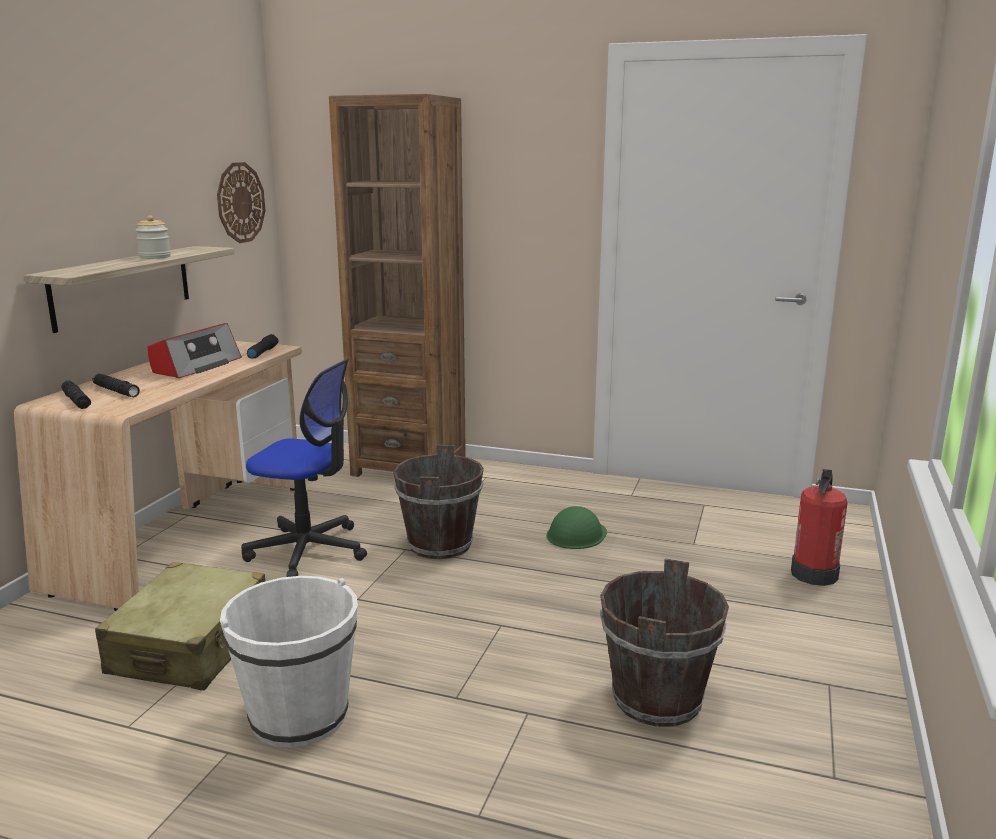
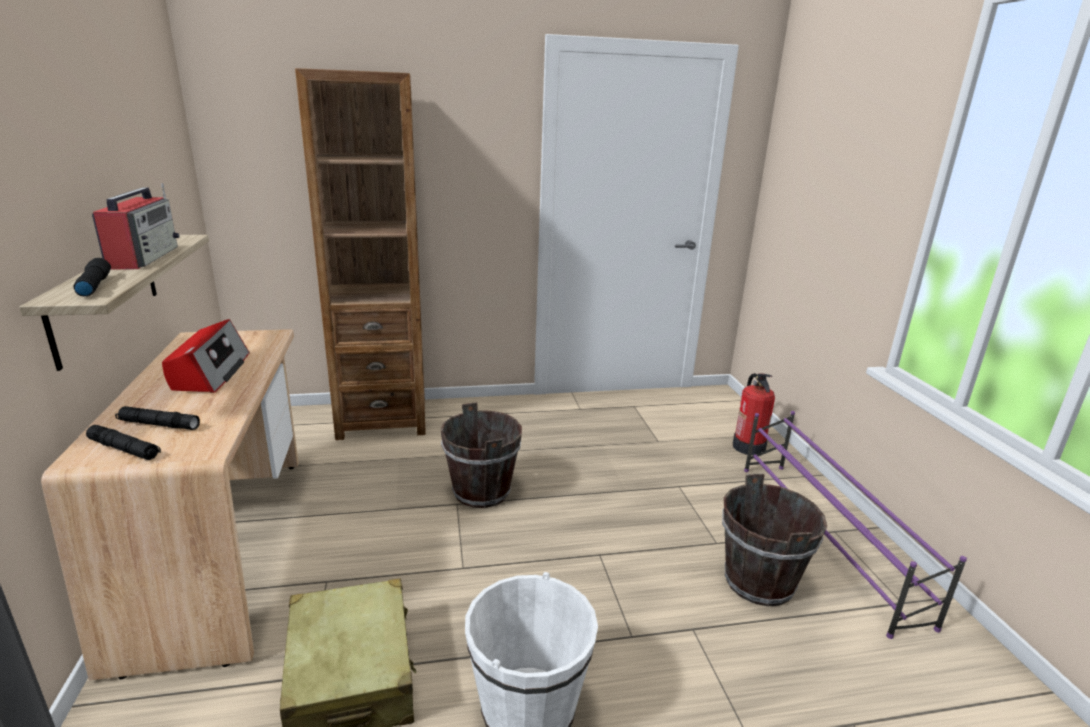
camera: 30 degrees left, 5 degrees up
jar [135,215,171,259] -> radio [92,183,180,269]
wall clock [217,162,265,243] -> none
office chair [241,359,367,577] -> none
black flashlight [247,334,279,359] -> black flashlight moved to [74,258,111,296]
green hard hat [547,506,607,549] -> none
none -> purple shoe rack [744,411,967,639]

